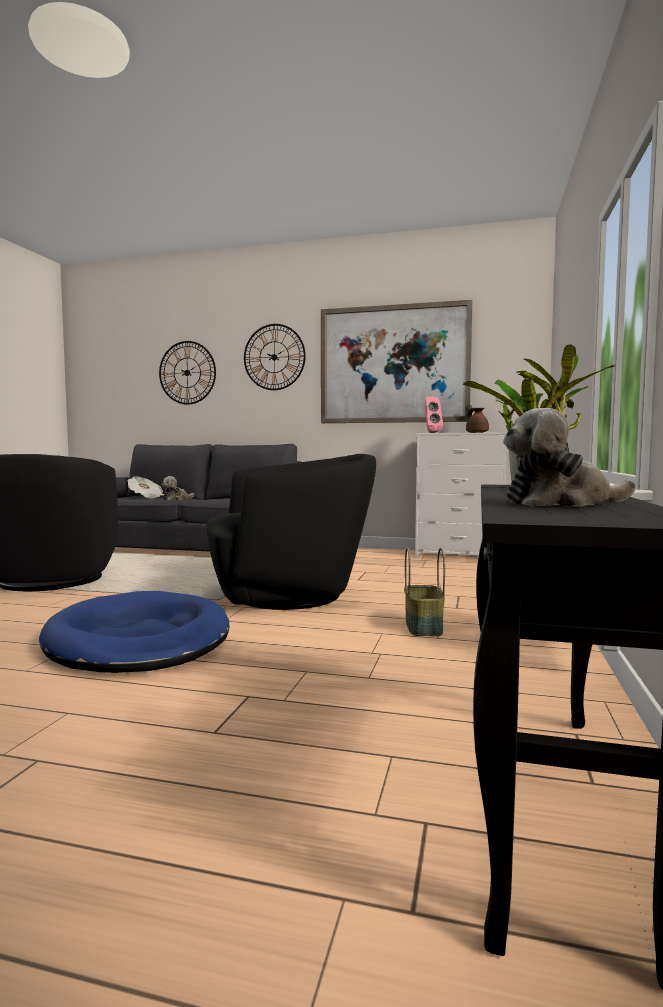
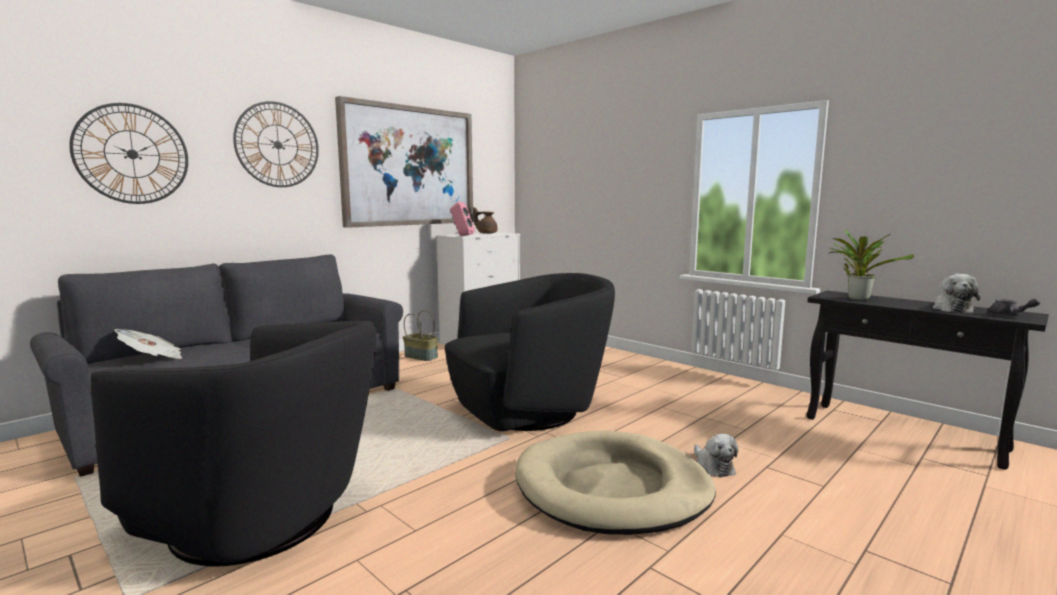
camera: 60 degrees left, 5 degrees up
blue dog bed [39,591,230,673] -> beige dog bed [515,431,716,535]
plush toy [162,476,194,501] -> plush toy moved to [694,434,739,478]
black armchair [206,454,376,610] -> black armchair turned 45 degrees clockwise [445,273,615,431]
basket [404,548,445,636] -> basket moved to [403,310,438,361]
none -> grey teapot [989,299,1040,317]

